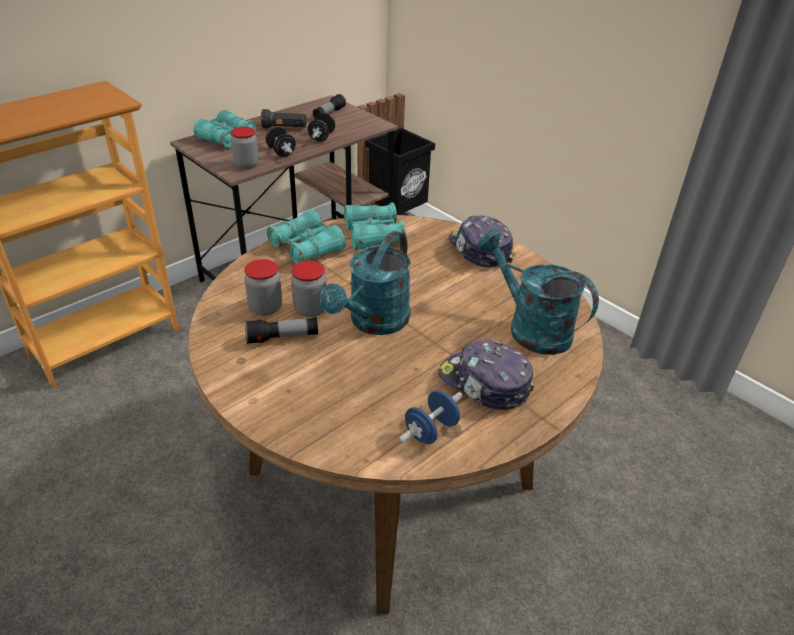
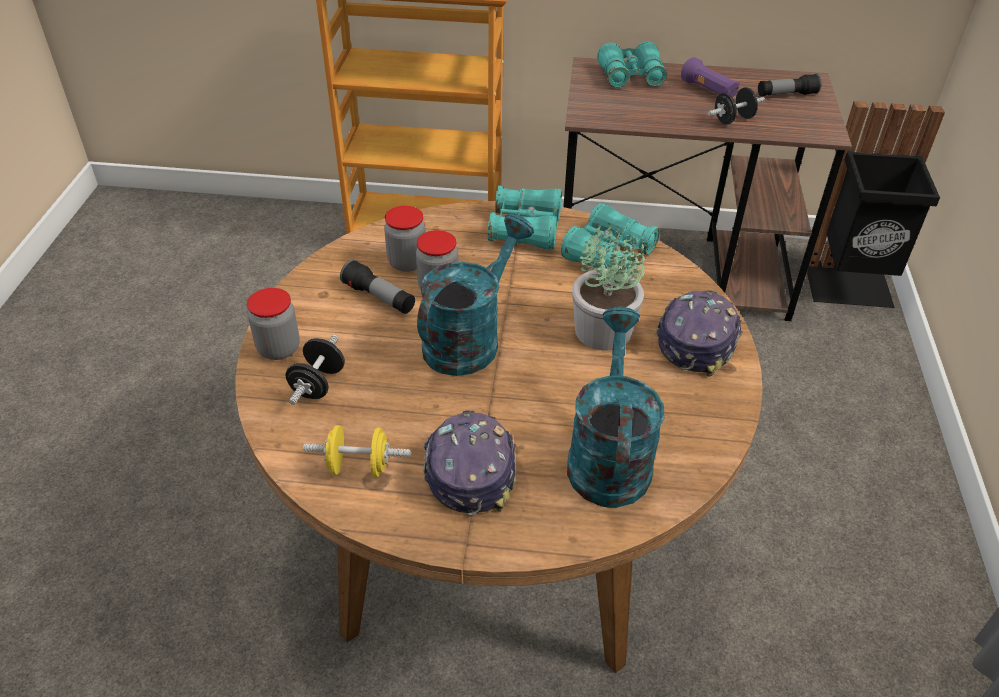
camera: 50 degrees right, 5 degrees up
jar [231,127,259,169] -> jar moved to [247,288,300,360]
black flashlight [261,109,307,129] -> purple flashlight [681,57,740,97]
black dumbbell [266,127,296,157] -> black dumbbell moved to [286,335,345,405]
turquoise watering can [320,231,411,335] -> turquoise watering can turned 135 degrees clockwise [417,214,534,376]
blue dumbbell [399,390,462,444] -> yellow dumbbell [303,425,411,477]
none -> potted plant [572,222,645,350]

